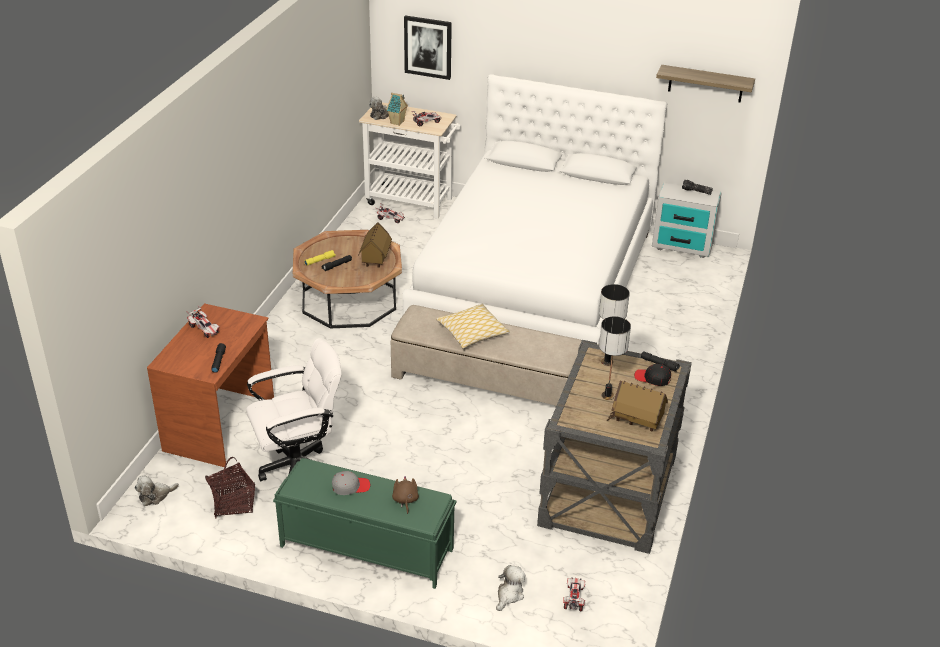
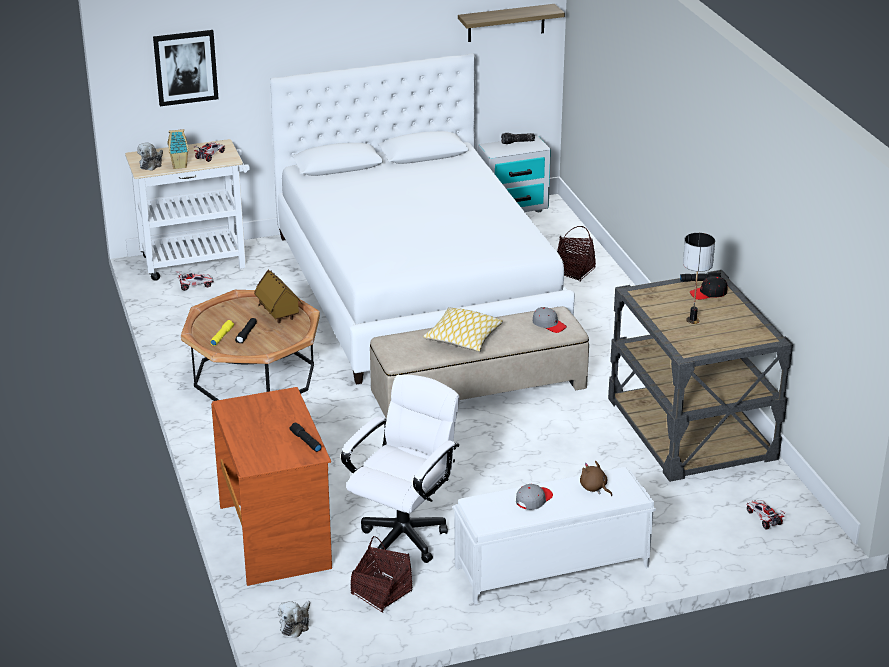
camera: 35 degrees left, 5 degrees down
toy car [186,306,220,338] -> none
green bench [273,458,456,589] -> white bench [453,467,656,604]
plush toy [496,565,526,611] -> none
table lamp [599,284,630,366] -> none
toy house [606,381,668,431] -> none
none -> grey cap [533,307,567,333]
none -> basket [557,226,596,282]

